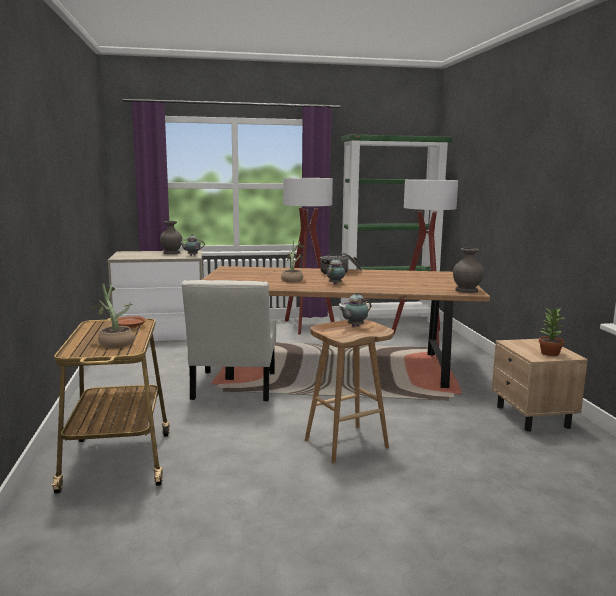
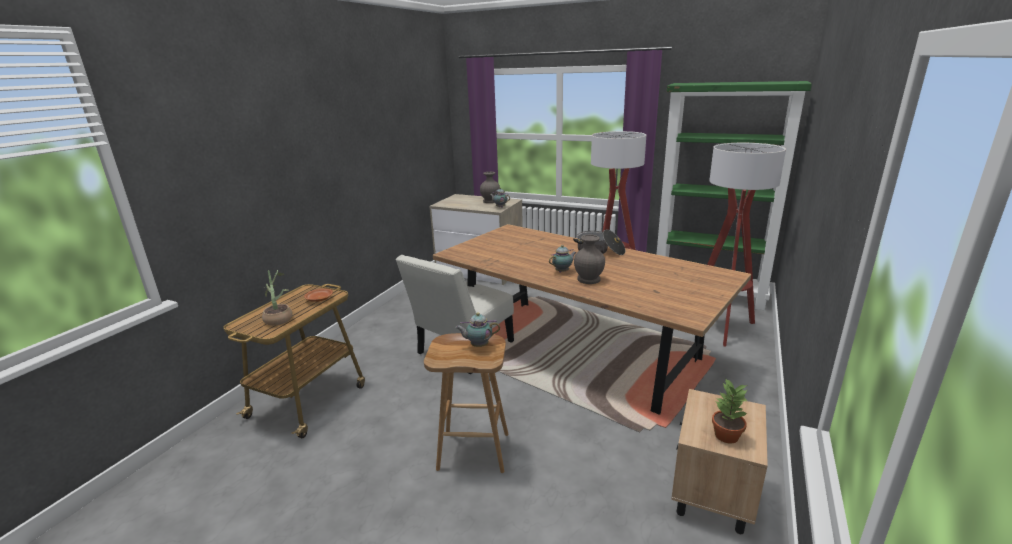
camera: 35 degrees right, 10 degrees up
potted plant [281,240,304,283] -> none
grey vase [453,248,483,293] -> grey vase moved to [574,234,605,284]

